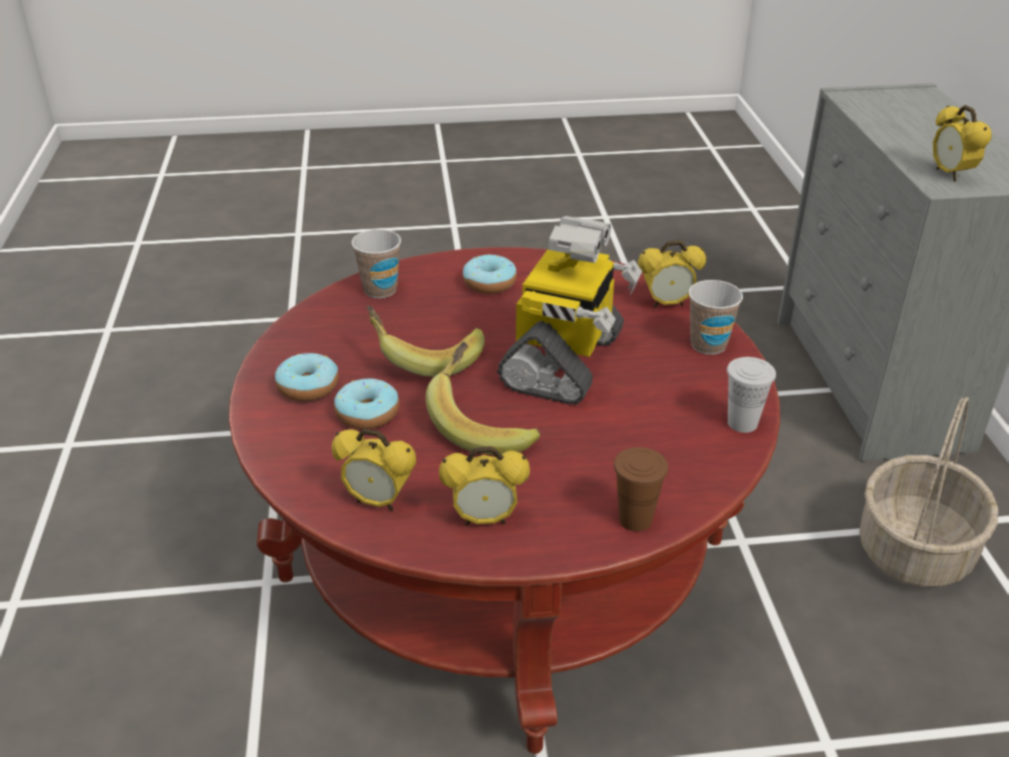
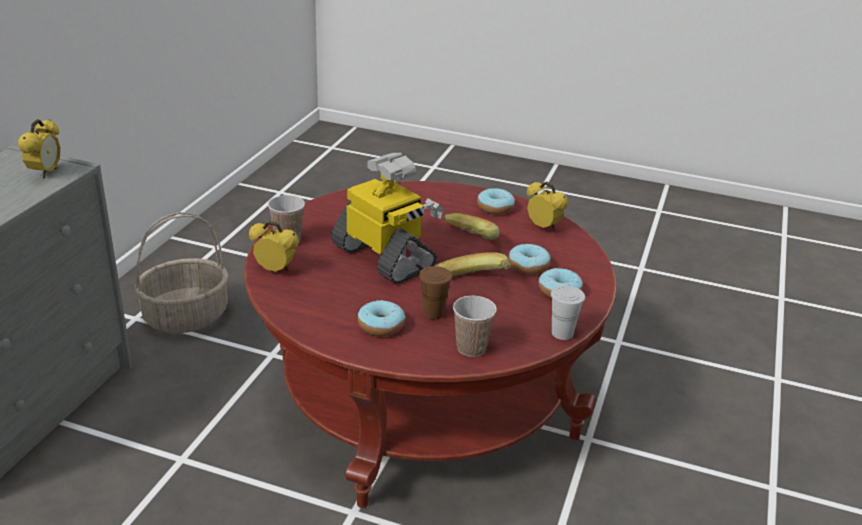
camera: 155 degrees left, 5 degrees down
alarm clock [439,446,530,526] -> donut [477,188,515,215]
toy robot [497,216,642,405] -> toy robot turned 90 degrees clockwise [331,153,444,284]
brown cup [614,447,668,531] -> brown cup moved to [419,266,452,320]
white cup [727,357,776,433] -> white cup moved to [551,285,585,340]

